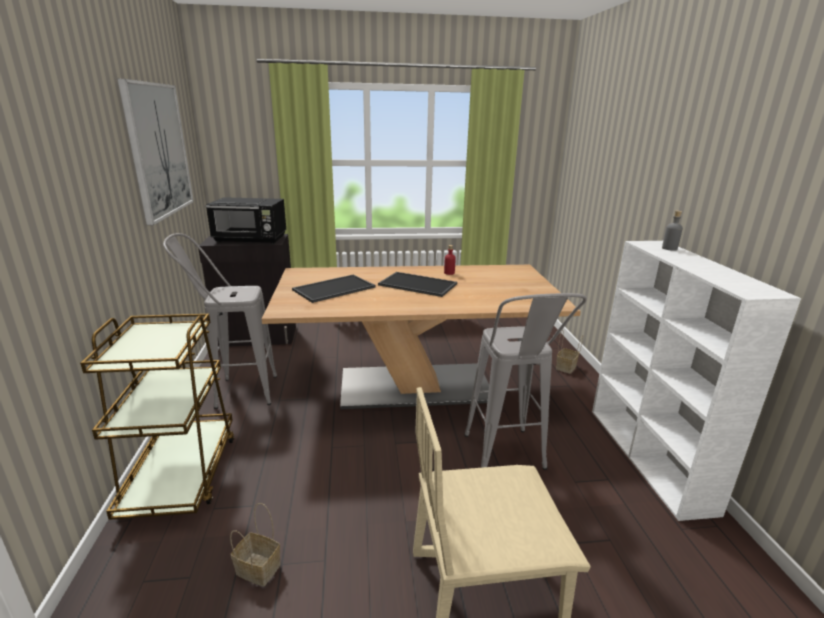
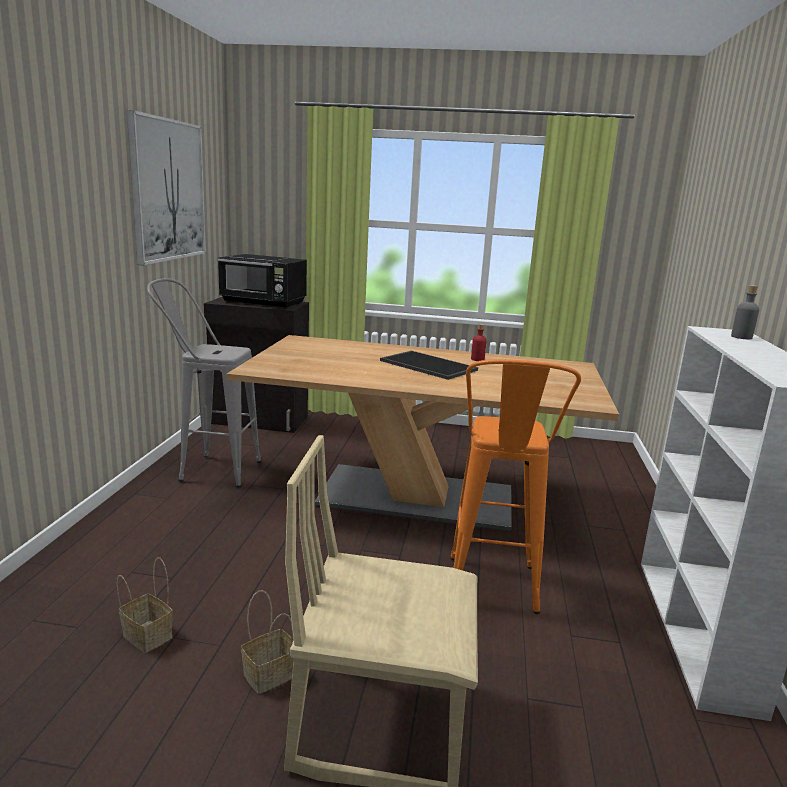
camera: 15 degrees right, 5 degrees down
brown cart [80,314,235,520] -> none
tray [292,275,376,303] -> none
grey stool [464,293,587,470] -> orange stool [450,359,581,614]
basket [556,330,583,374] -> basket moved to [241,590,294,694]

